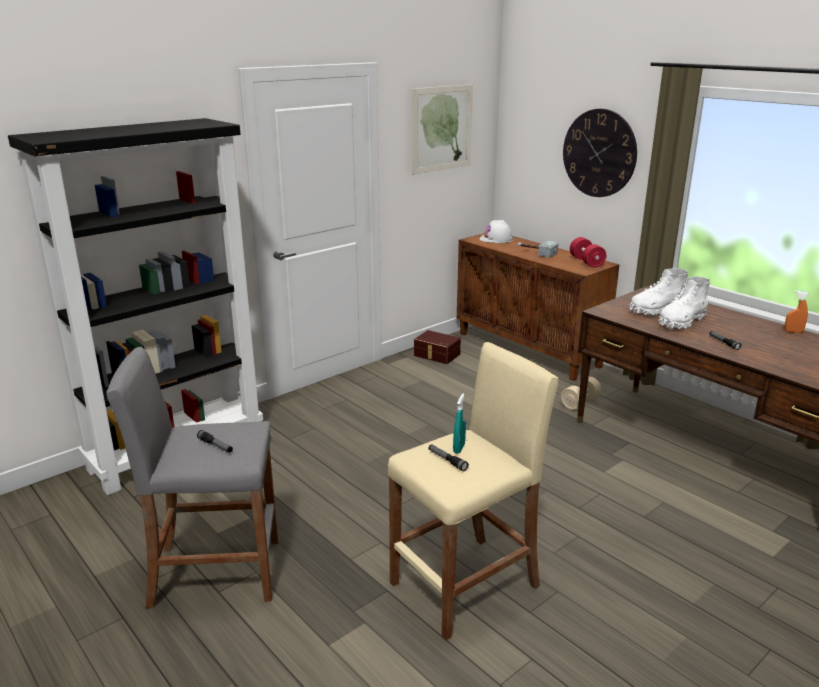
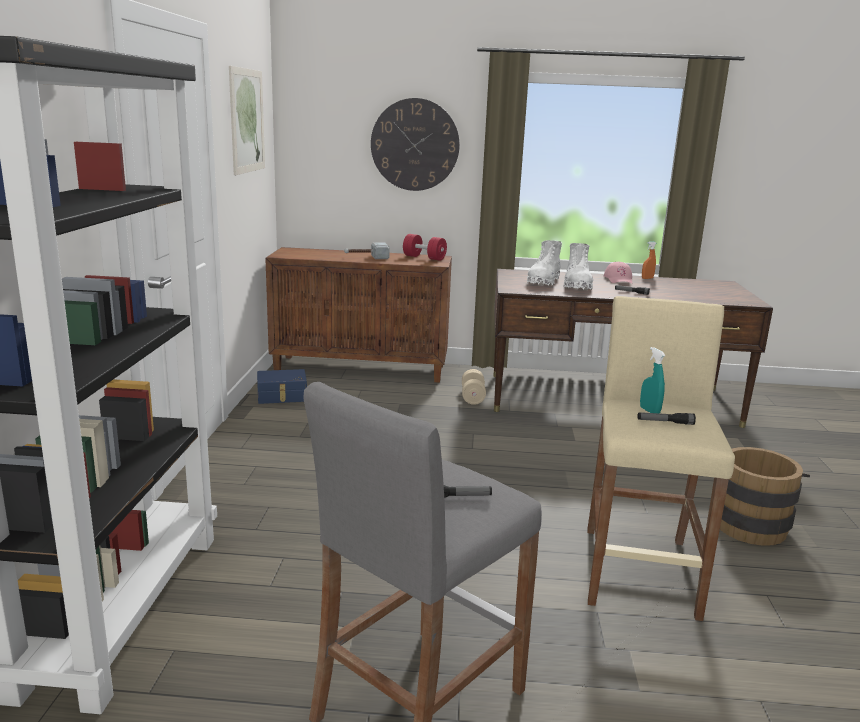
camera: 45 degrees left, 5 degrees down
brown storage box [414,330,461,364] -> blue storage box [257,369,307,404]
white hard hat [480,220,514,243] -> none
none -> pink cap [604,262,632,284]
none -> brown bucket [720,447,810,546]

